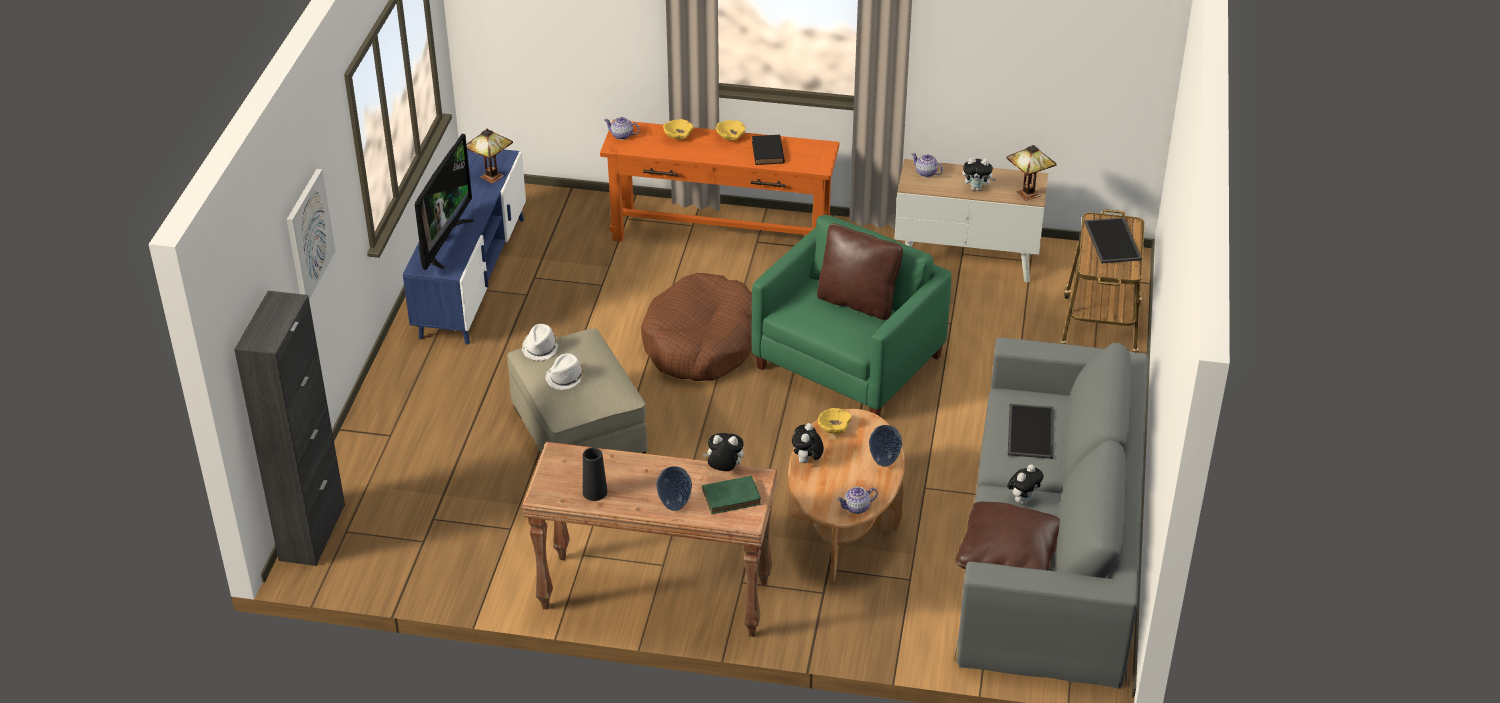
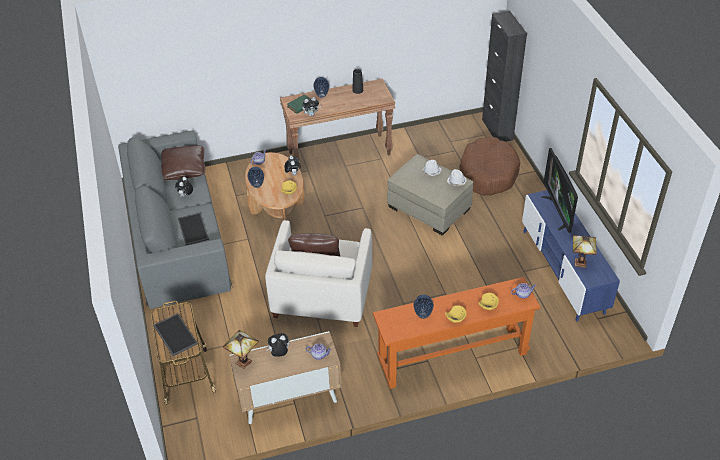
camera: 155 degrees right, 5 degrees up
picture [287,169,336,299] -> none
brown dog bed [641,273,752,381] -> brown dog bed moved to [459,136,520,196]
green armchair [751,215,952,416] -> white armchair [265,220,372,327]
black book [752,135,785,165] -> vase [414,294,434,319]

